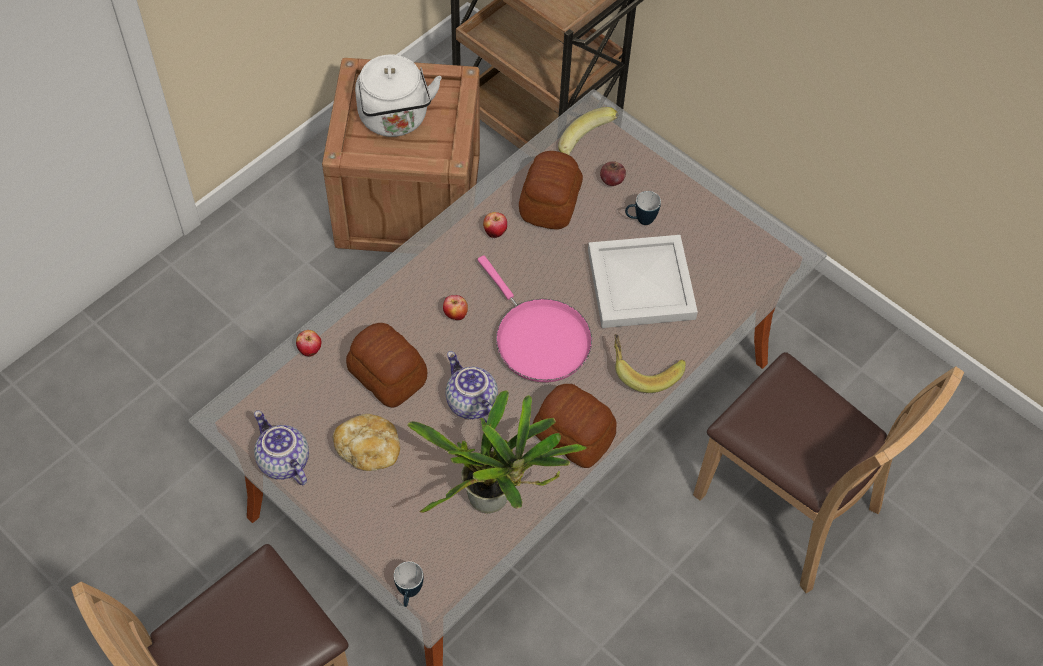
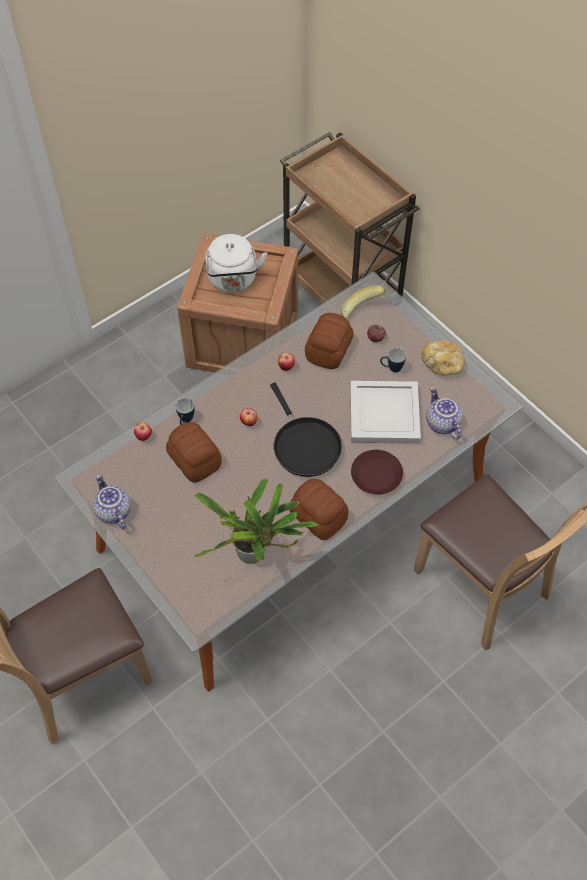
camera: 10 degrees right, 0 degrees up
bread [333,414,400,471] -> bread moved to [421,340,465,375]
mug [394,561,424,607] -> mug moved to [176,398,194,425]
teapot [446,351,498,423] -> teapot moved to [426,387,463,439]
pink frying pan [478,255,592,382] -> black frying pan [270,382,342,477]
banana [614,334,686,393] -> brown plate [351,450,403,495]

